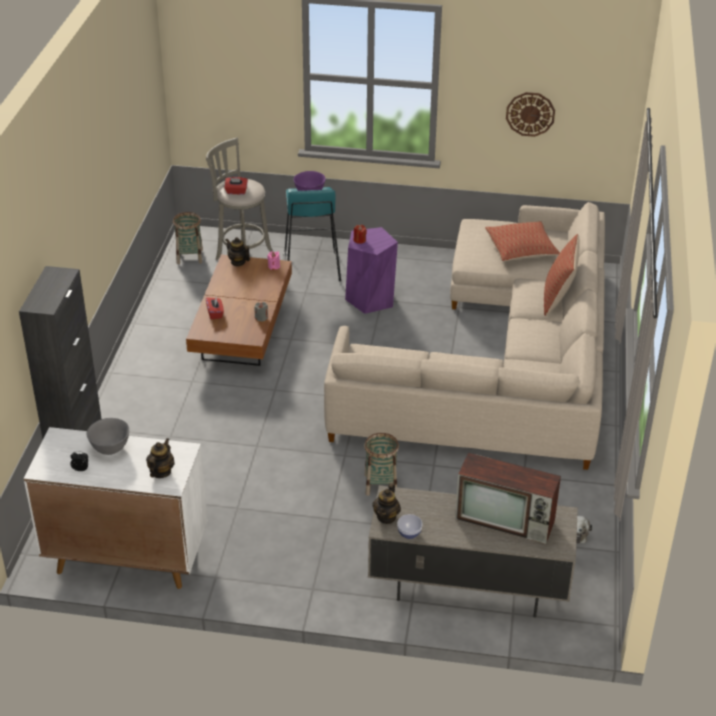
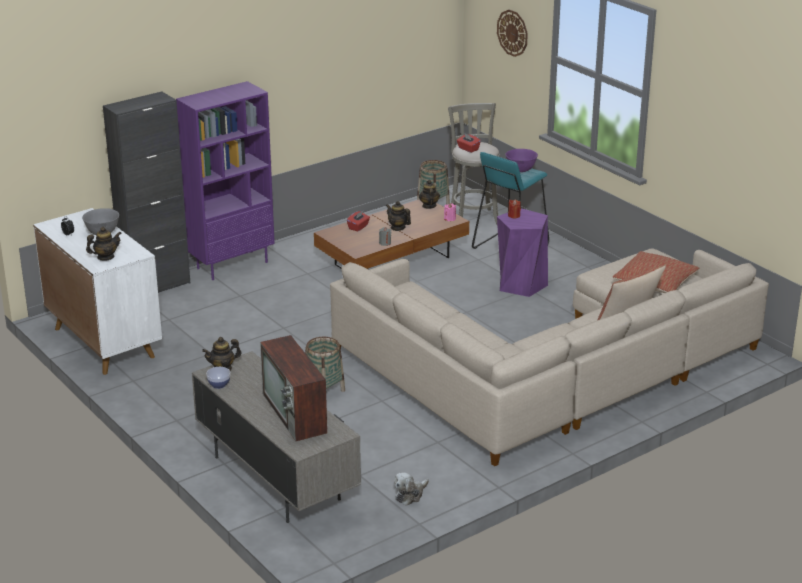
camera: 45 degrees right, 10 degrees down
wall clock [506,92,555,137] -> wall clock moved to [497,10,528,57]
none -> purple bookcase [176,81,275,280]
none -> teapot [386,201,411,231]

